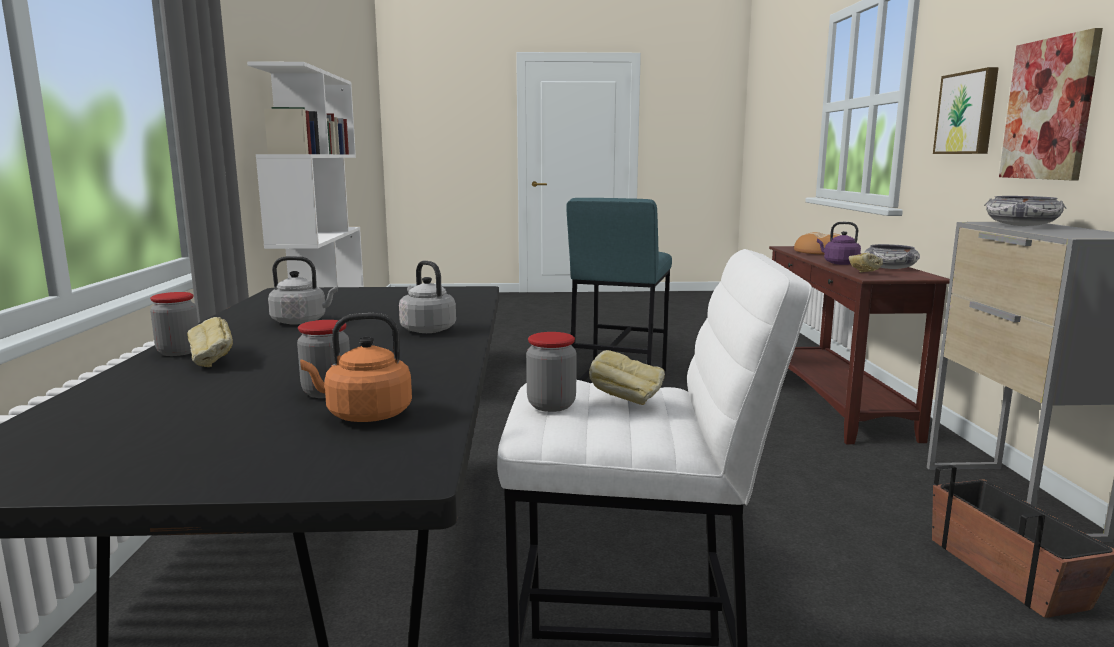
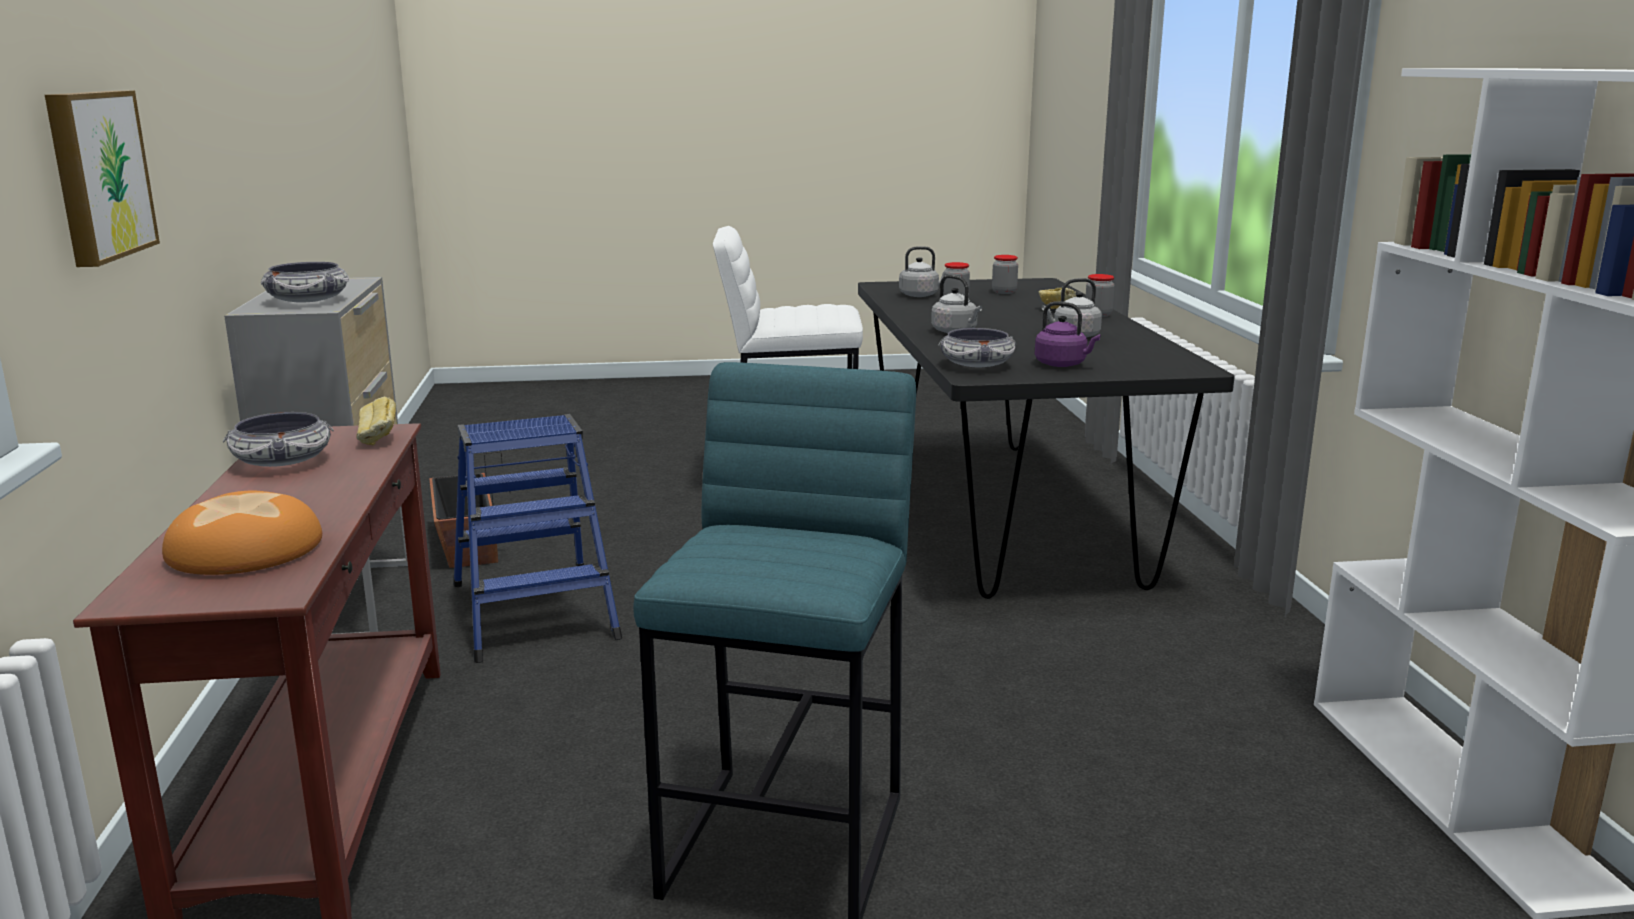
camera: 175 degrees right, 5 degrees up
orange kettle [300,313,412,422] -> grey kettle [899,246,944,297]
jar [526,332,577,412] -> jar moved to [992,255,1018,294]
bread [589,350,665,405] -> none
purple kettle [817,222,861,265] -> purple kettle moved to [1035,301,1100,367]
picture [999,28,1103,180] -> none
none -> blue step ladder [453,414,622,663]
none -> bowl [938,328,1017,367]

